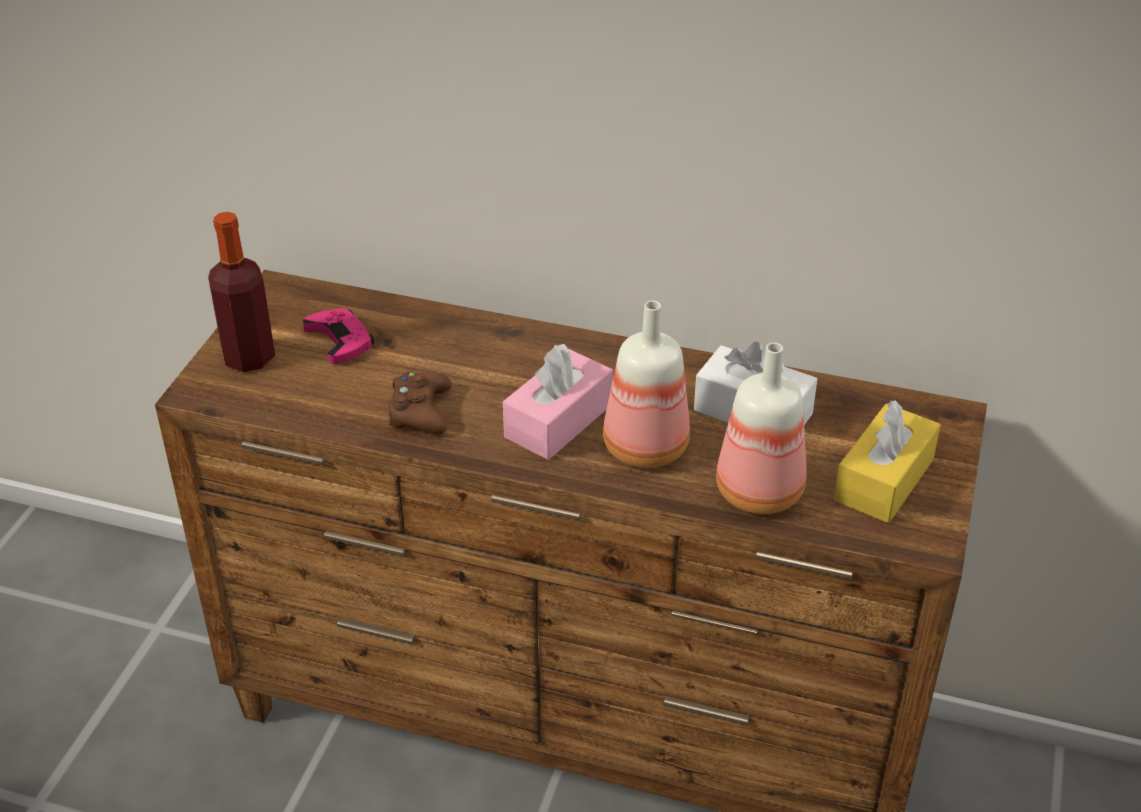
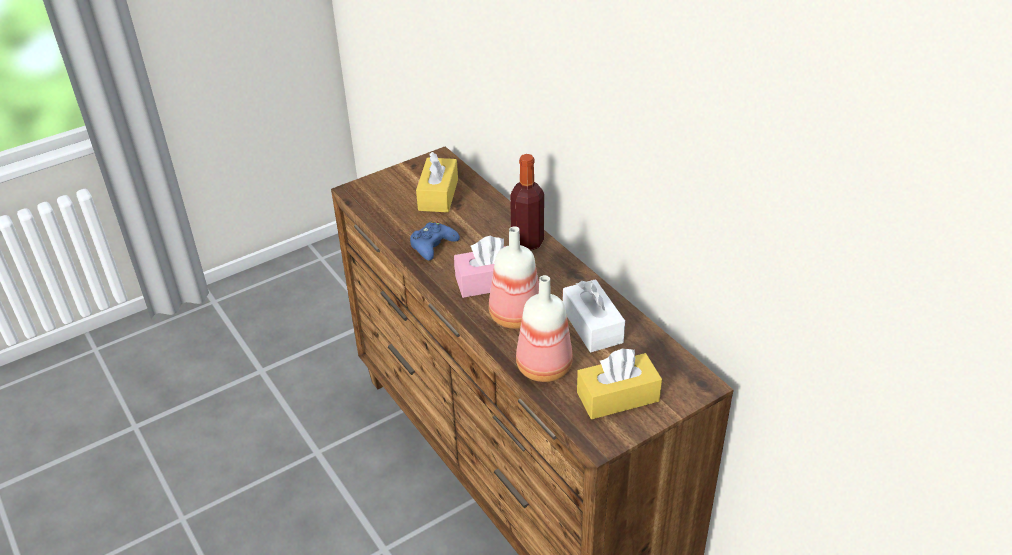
camera: 40 degrees right, 0 degrees up
bottle [208,212,275,372] -> bottle moved to [510,154,544,250]
pink game controller [303,308,374,364] -> yellow tissue box [416,152,458,212]
brown game controller [388,372,452,434] -> blue game controller [410,221,460,261]

